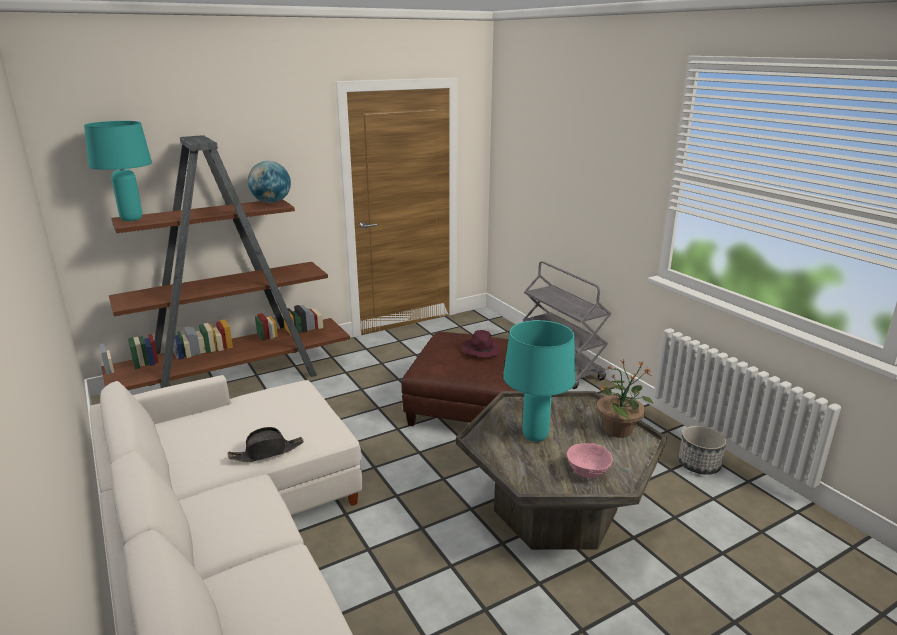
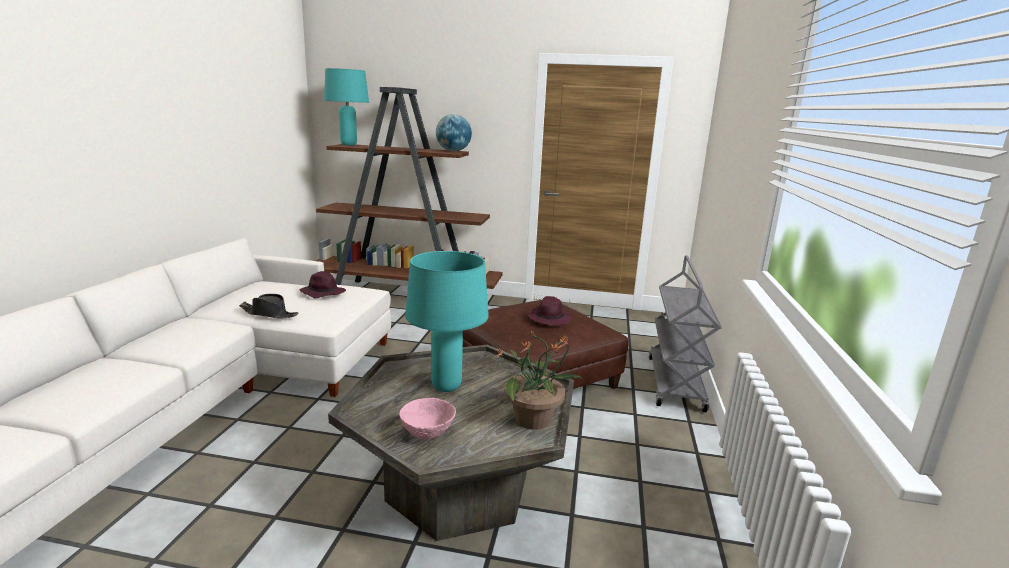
camera: 40 degrees right, 5 degrees down
planter [678,426,727,475] -> none
none -> purple hat [299,271,346,298]

